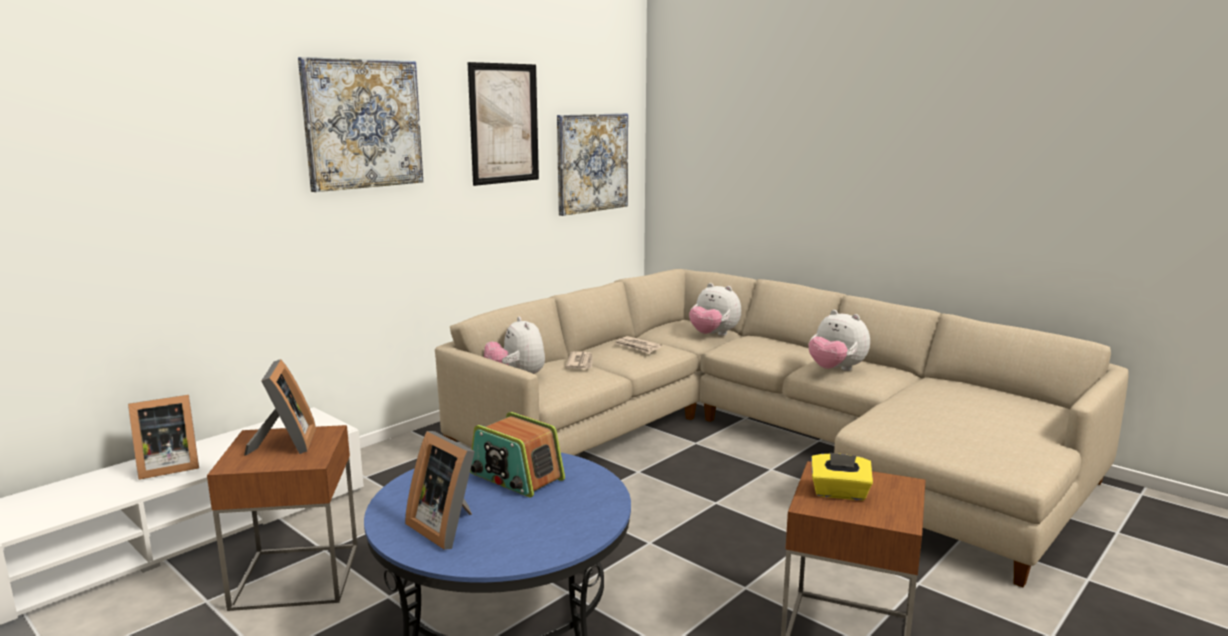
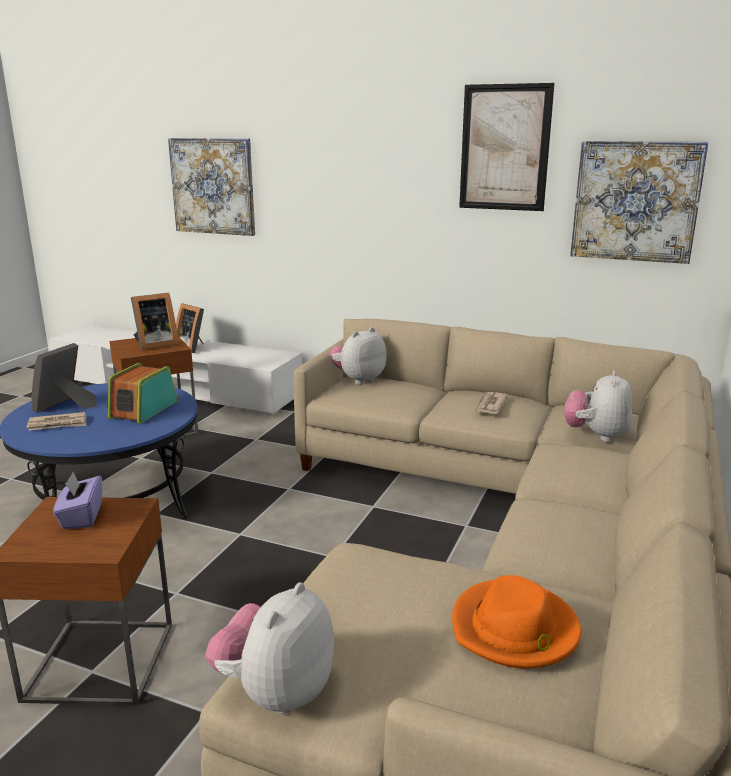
camera: 70 degrees right, 5 degrees up
picture [298,57,423,192] -> picture moved to [168,138,255,236]
newspaper [565,352,593,369] -> newspaper moved to [27,412,86,431]
plush toy [808,310,870,371] -> plush toy moved to [206,582,334,714]
yellow tissue box [811,453,873,500] -> purple tissue box [53,472,102,529]
none -> orange hat [452,575,581,669]

